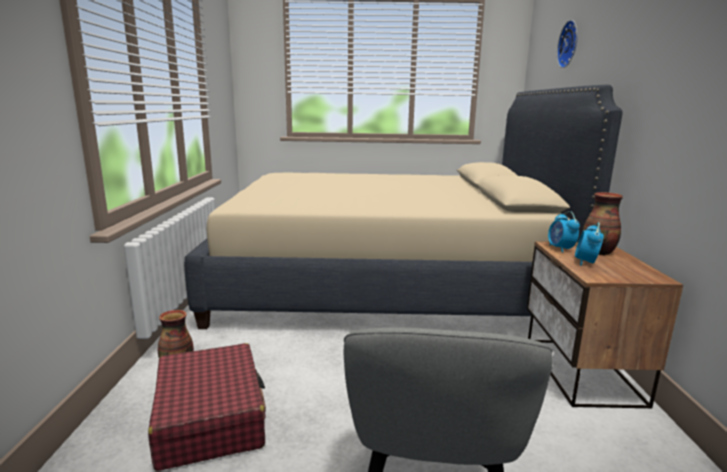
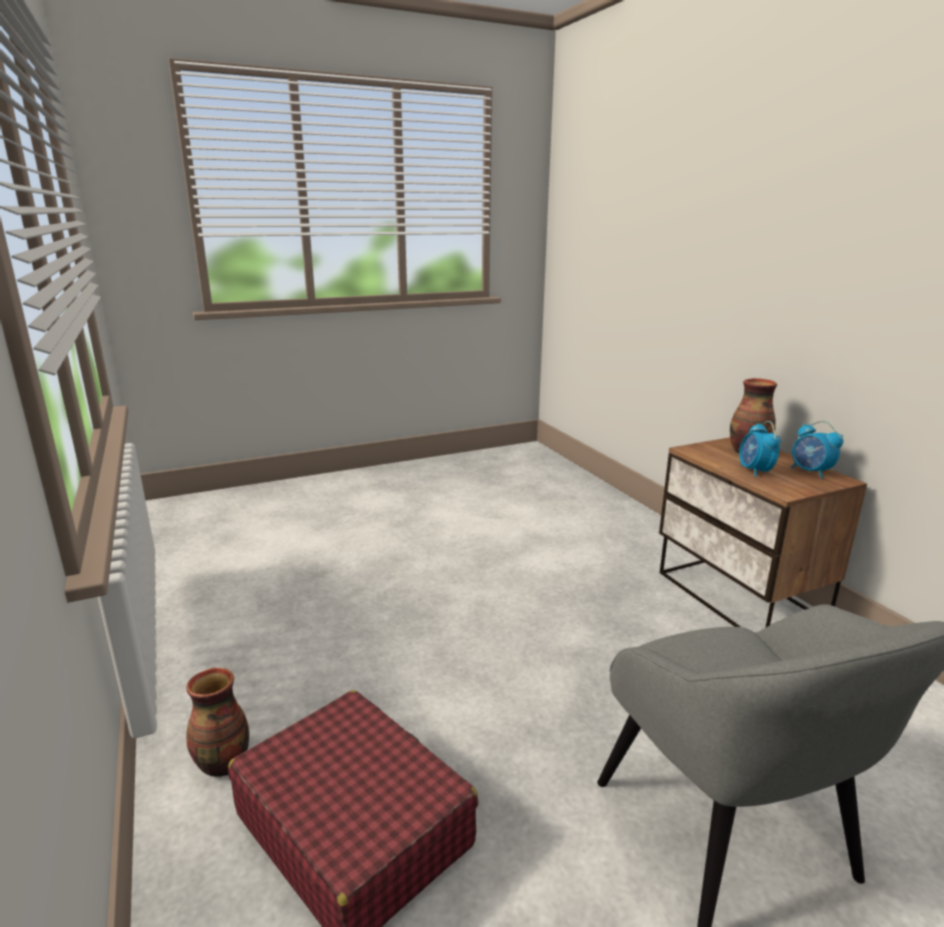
camera: 25 degrees left, 5 degrees up
beige bed [184,84,623,329] -> none
alarm clock [548,211,580,253] -> alarm clock moved to [791,421,844,479]
wall clock [557,20,578,68] -> none

